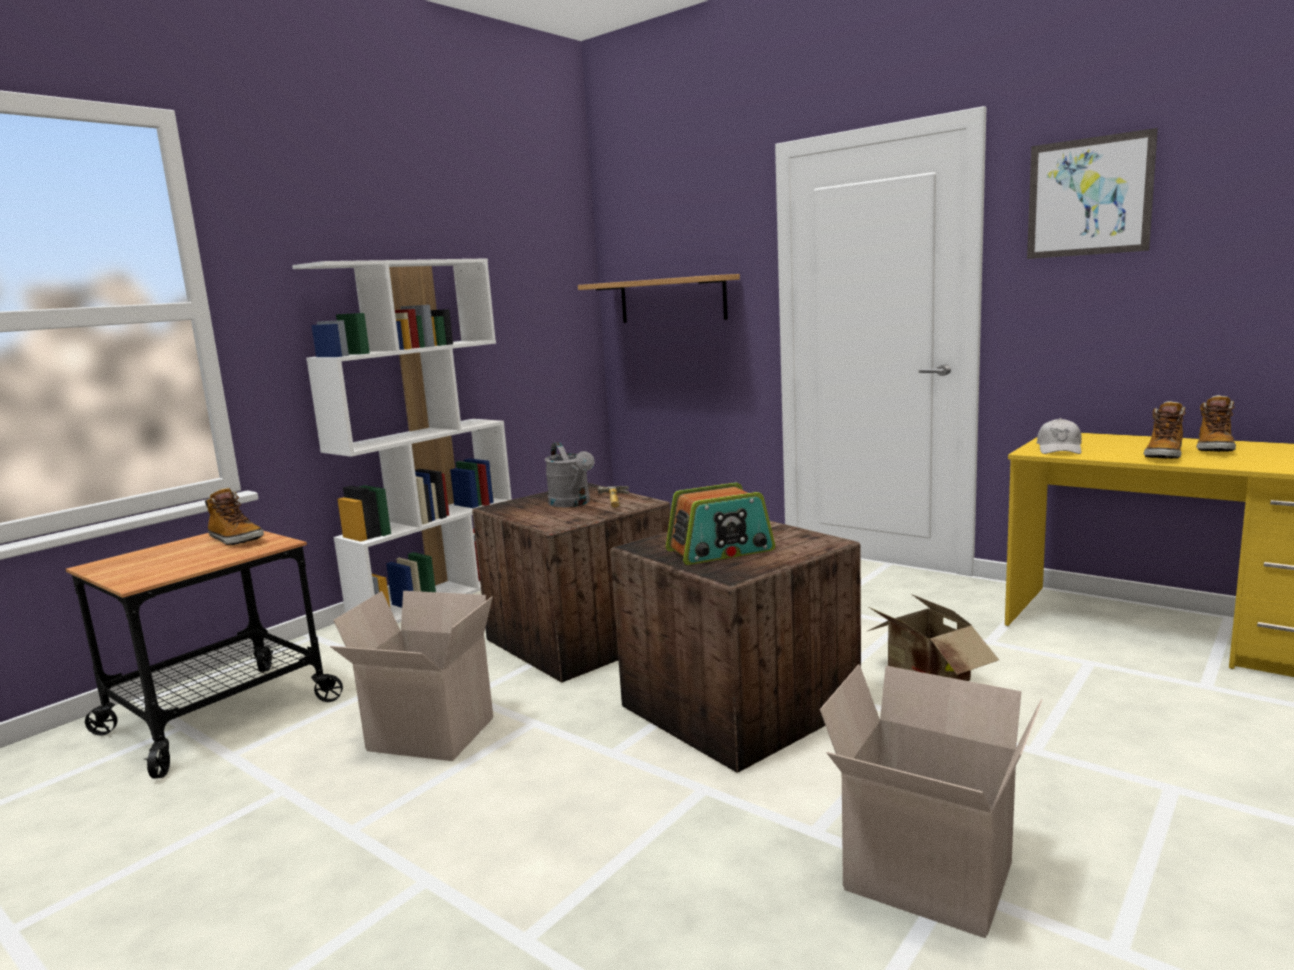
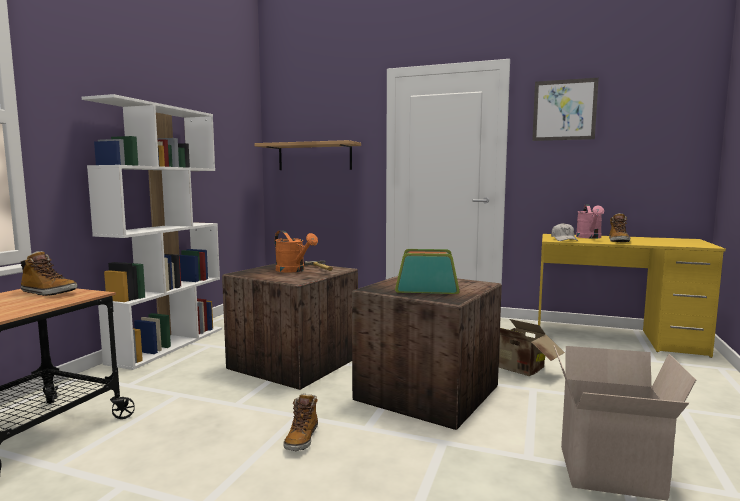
camera: 20 degrees left, 5 degrees down
cardboard box [330,591,493,761] -> none
grey watering can [545,442,594,507] -> orange watering can [275,230,318,272]
radio [665,483,775,565] -> radio turned 135 degrees counterclockwise [395,249,459,294]
boot [1196,395,1236,452] -> boot moved to [283,393,318,451]
none -> pink watering can [576,204,604,238]

